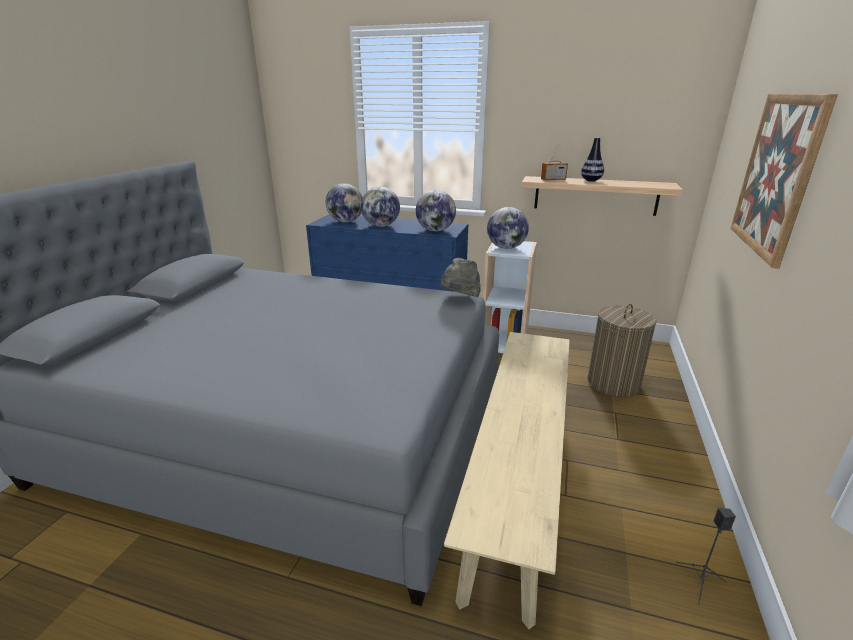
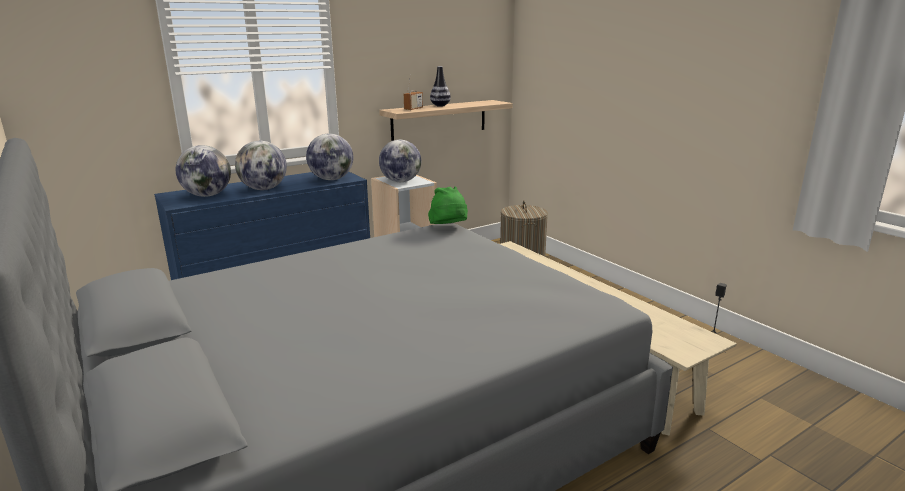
camera: 50 degrees left, 5 degrees down
grey hat [441,258,481,297] -> green hat [428,187,468,224]
picture [730,94,838,269] -> none

